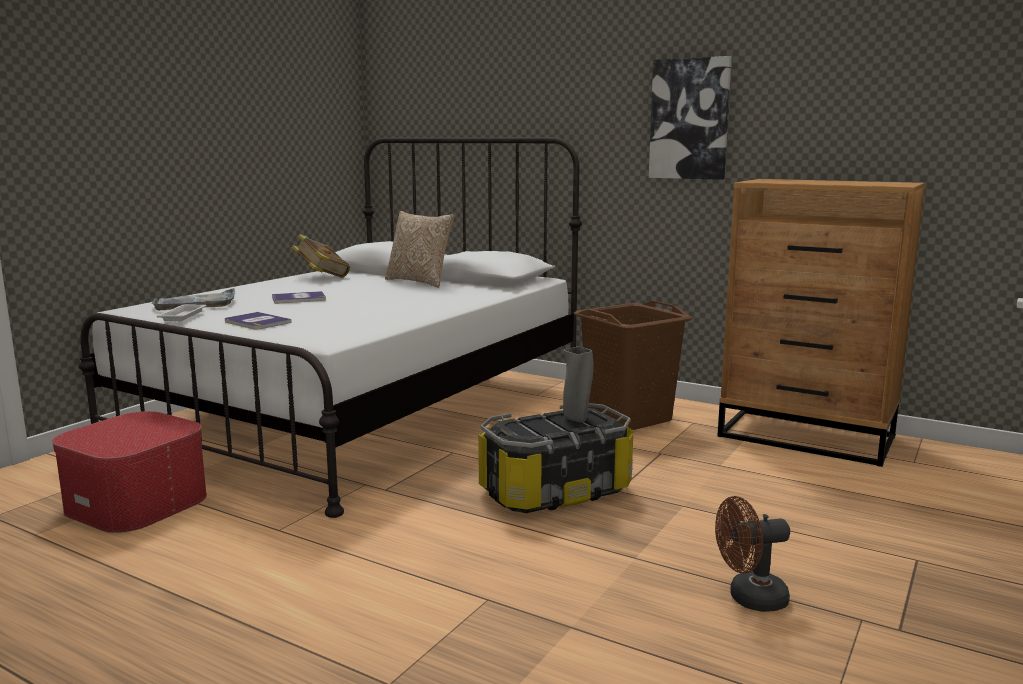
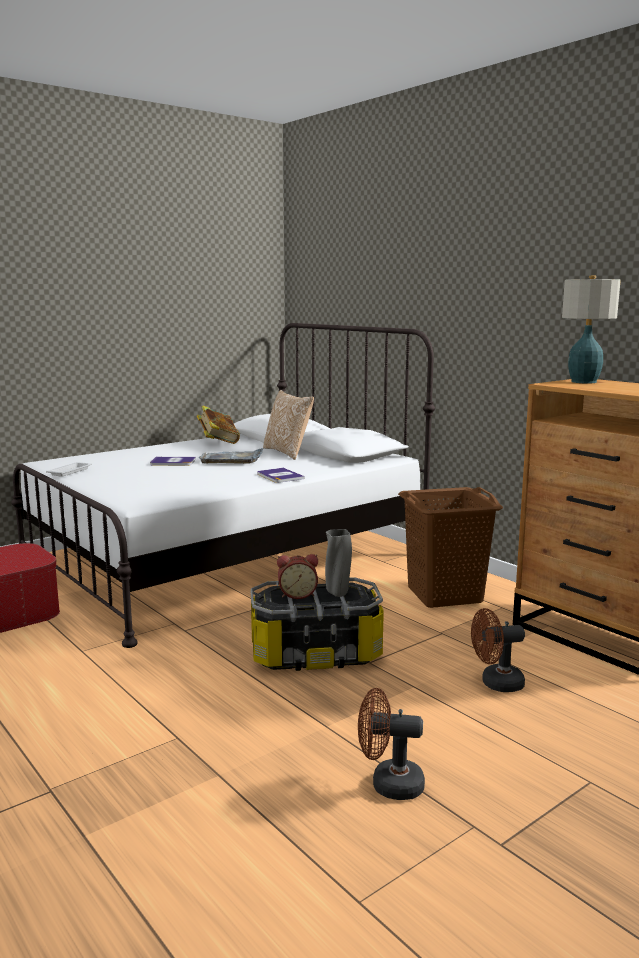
camera: 20 degrees right, 0 degrees up
grey tray [151,288,236,310] -> grey tray moved to [199,448,264,464]
book [225,312,292,329] -> book moved to [257,468,305,483]
picture [649,56,732,180] -> none
none -> alarm clock [277,554,318,599]
none -> brown fan [471,608,525,692]
none -> table lamp [562,276,621,383]

